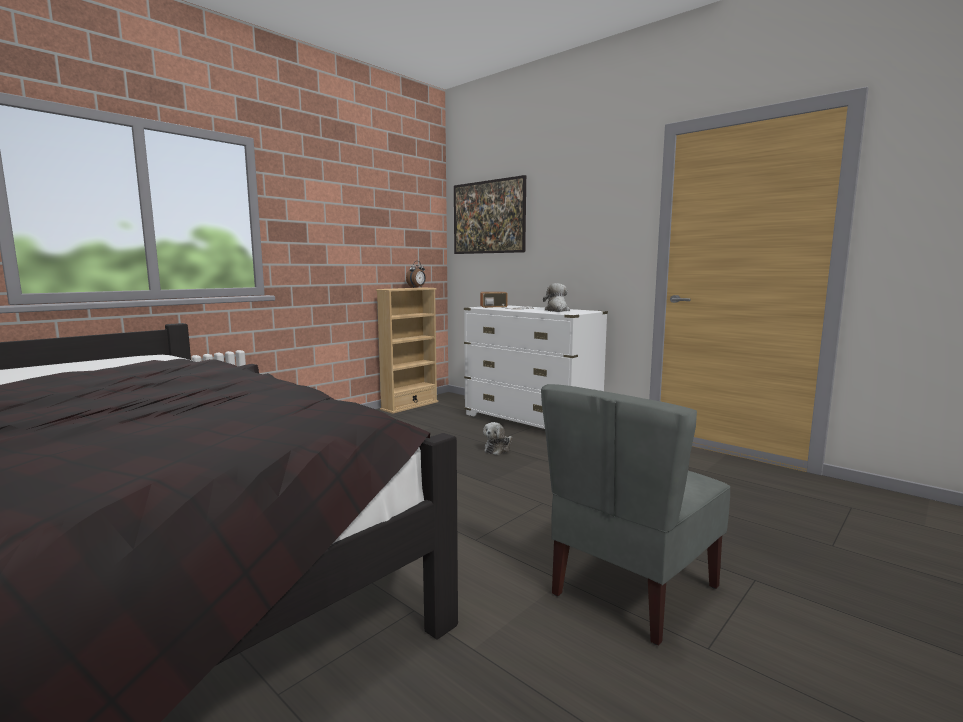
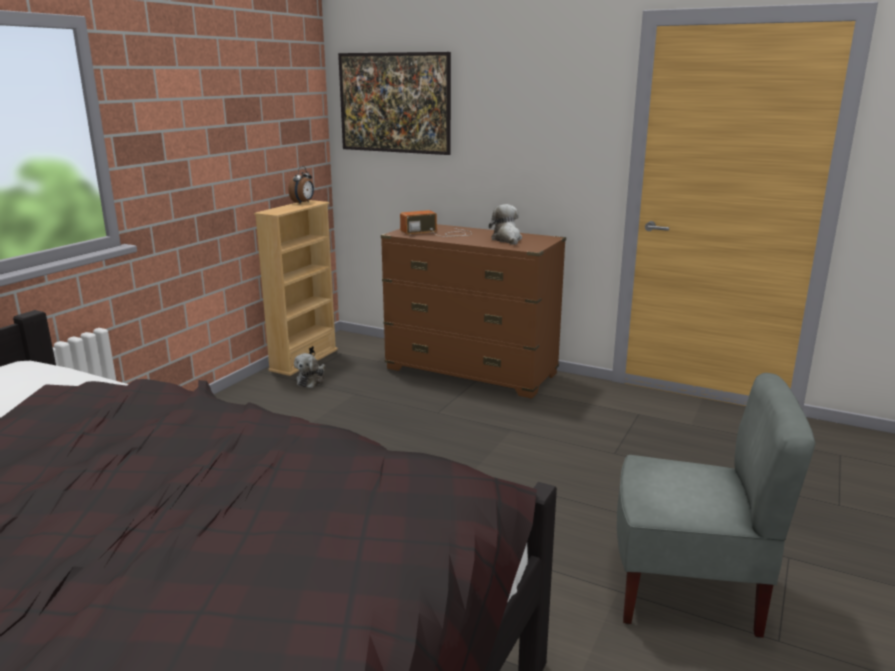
camera: 15 degrees left, 10 degrees up
white dresser [464,305,608,429] -> brown dresser [381,224,566,399]
plush toy [483,422,512,455] -> plush toy moved to [294,353,325,388]
grey chair [541,384,730,646] -> grey chair turned 105 degrees counterclockwise [617,373,816,638]

